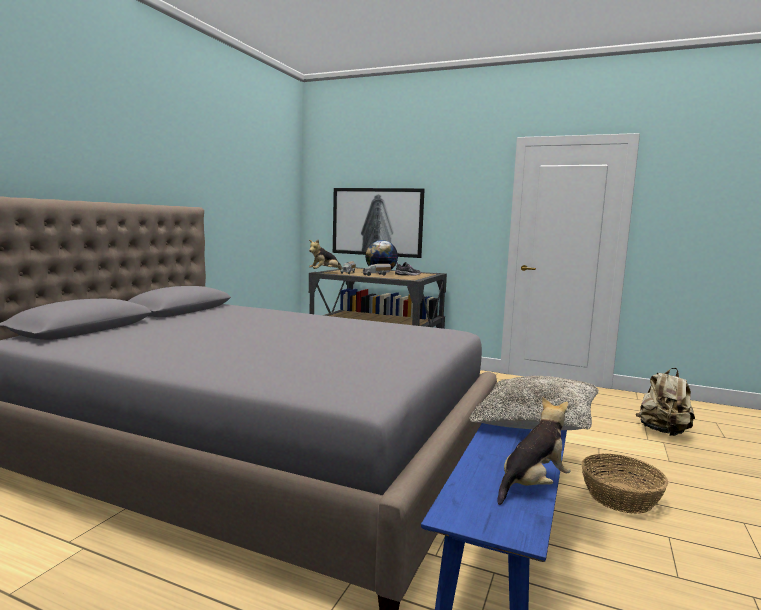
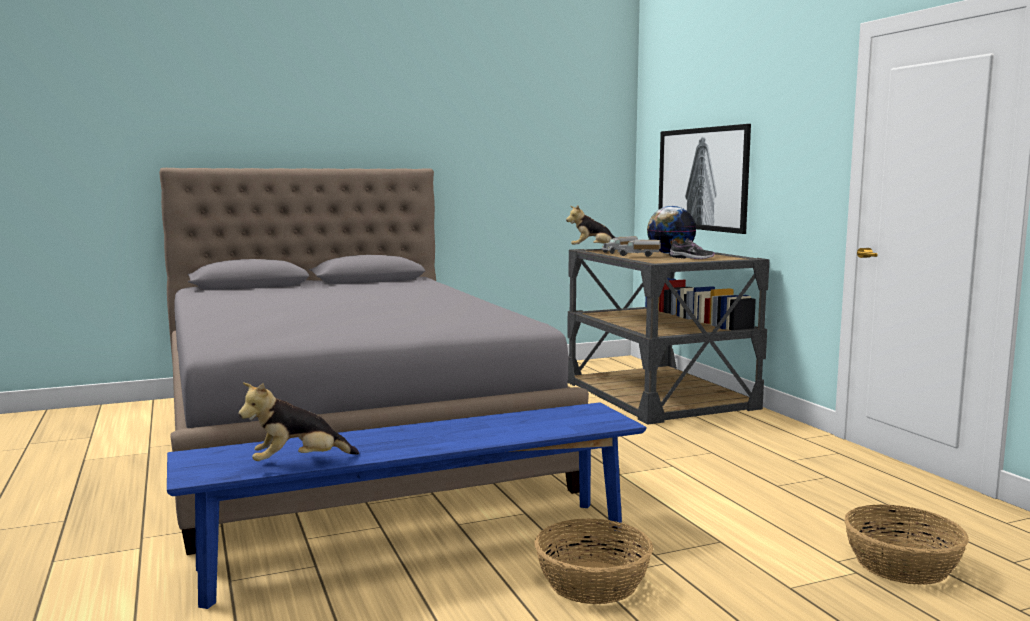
camera: 45 degrees right, 0 degrees up
beige pillow [470,376,599,430] -> none
plush toy [497,397,571,505] -> plush toy turned 150 degrees clockwise [238,382,359,461]
beige backpack [636,368,695,436] -> basket [844,504,969,585]

